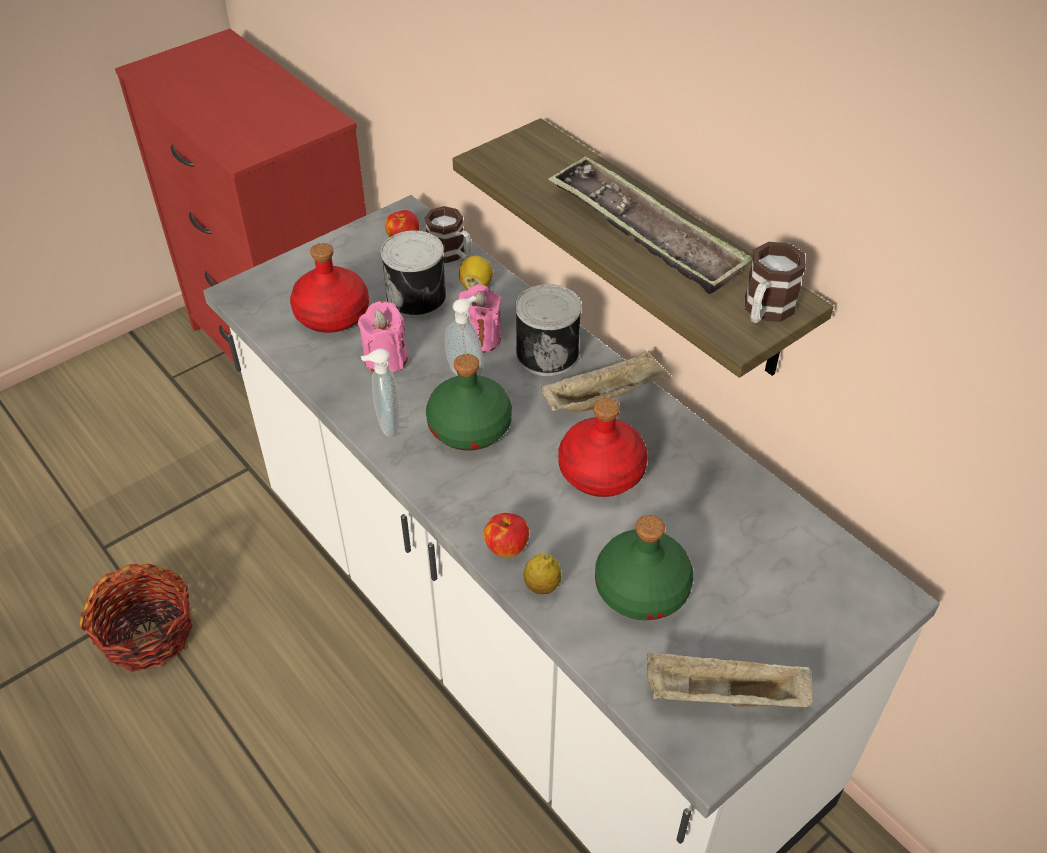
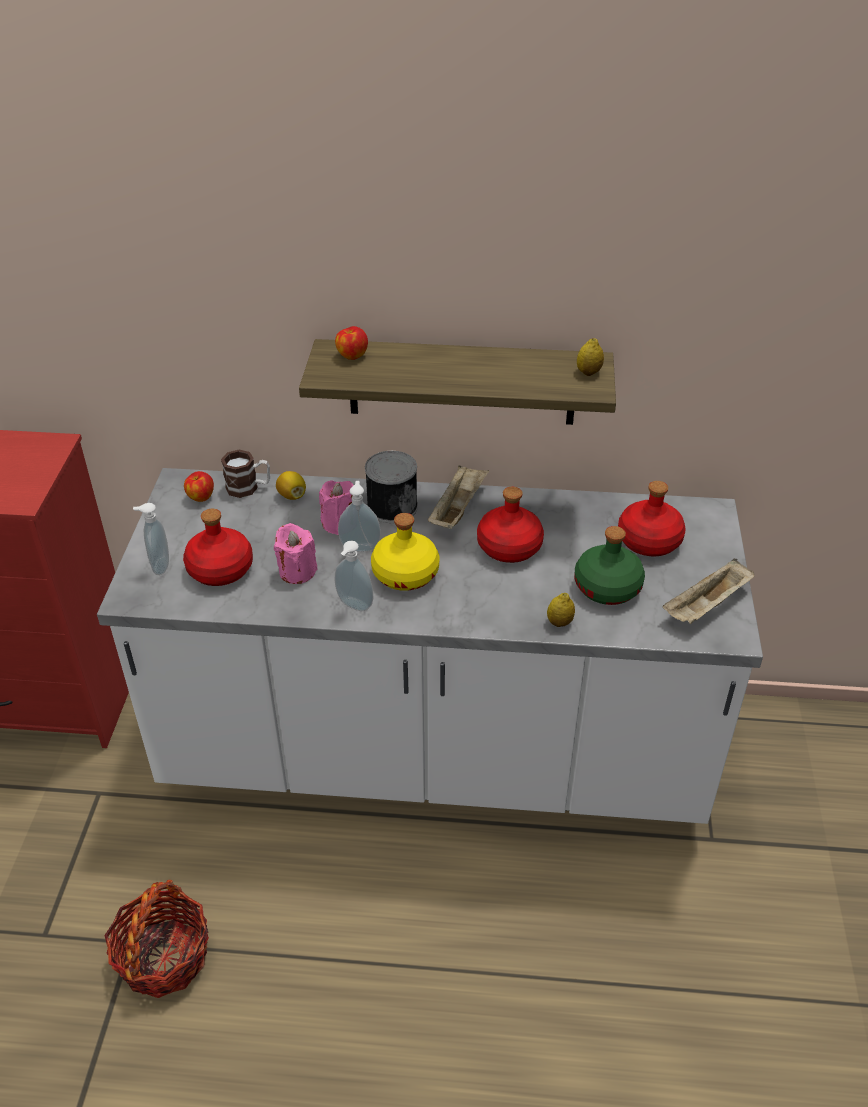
camera: 45 degrees left, 5 degrees down
can [381,230,447,318] -> none
green bottle [426,354,512,450] -> yellow bottle [371,513,439,591]
apple [484,513,529,557] -> apple moved to [335,326,368,360]
tray [548,156,752,294] -> none
mug [745,242,806,323] -> lemon [577,338,604,376]
none -> soap dispenser [133,503,169,575]
none -> red bottle [618,481,686,556]

